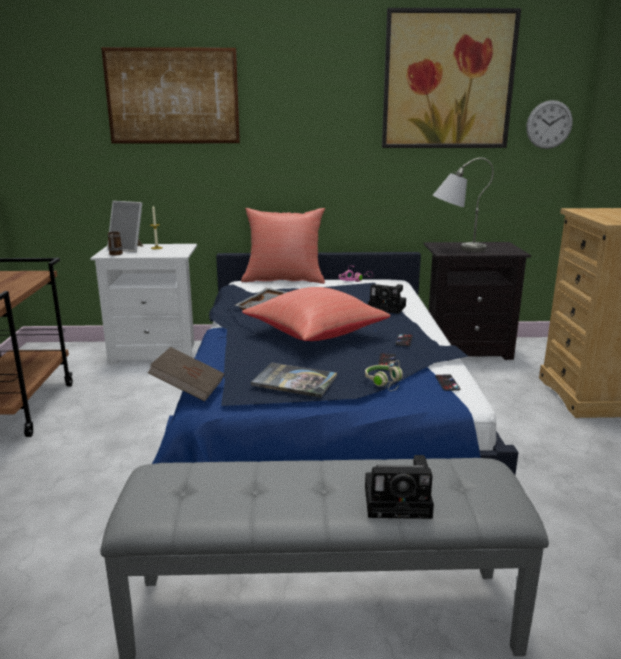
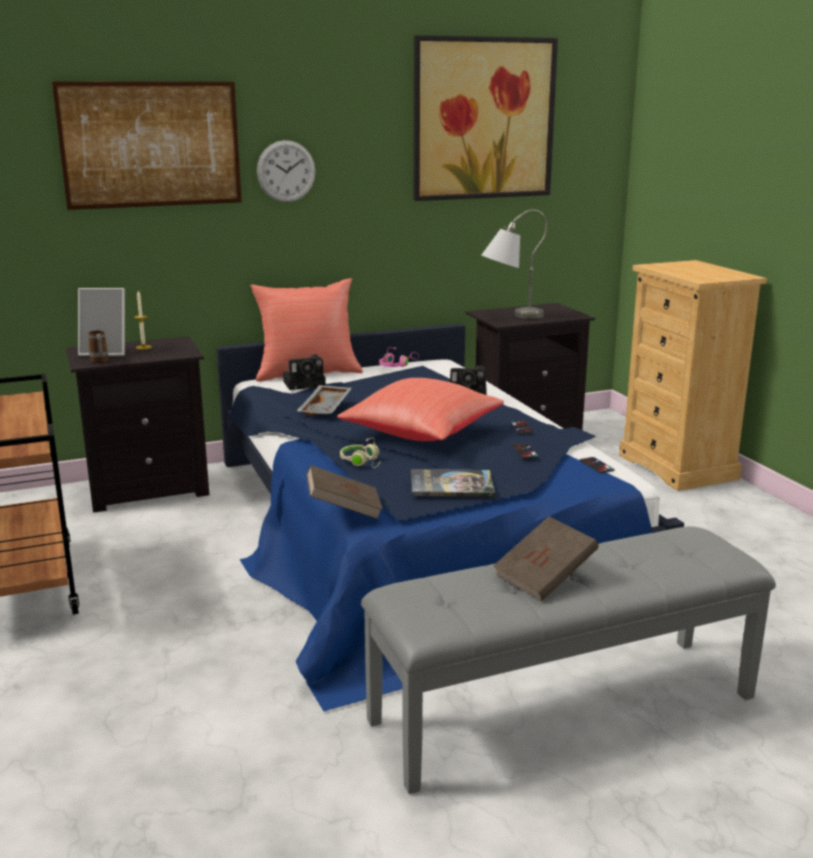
camera: 20 degrees left, 0 degrees up
white nightstand [90,244,197,364] -> black nightstand [66,337,209,513]
beige headphones [365,360,403,391] -> beige headphones moved to [340,437,381,468]
camera [365,455,434,519] -> camera moved to [283,354,326,390]
wall clock [526,100,573,149] -> wall clock moved to [257,140,316,202]
none -> brown book [493,516,599,601]

